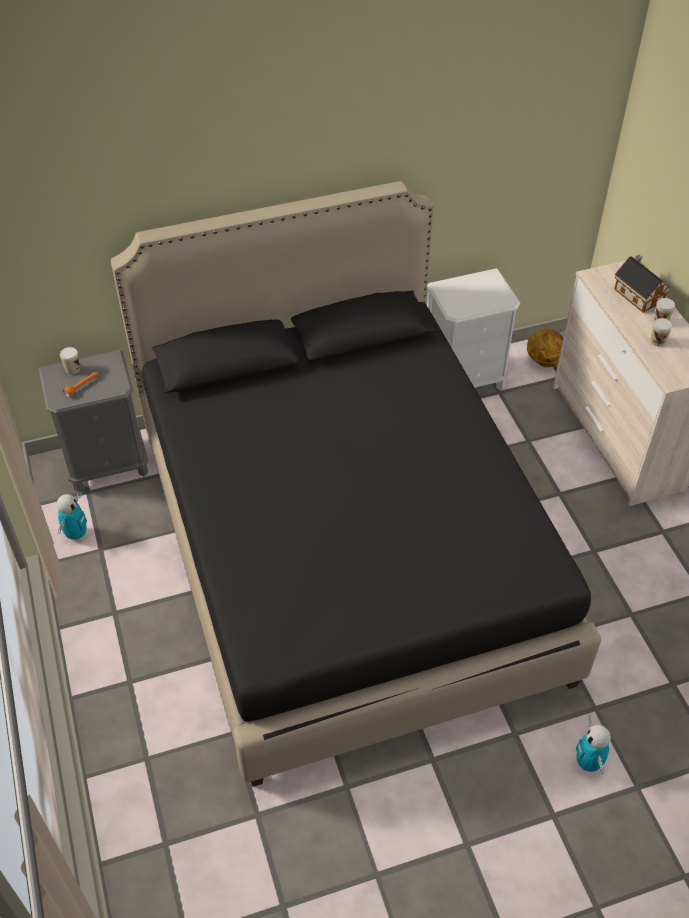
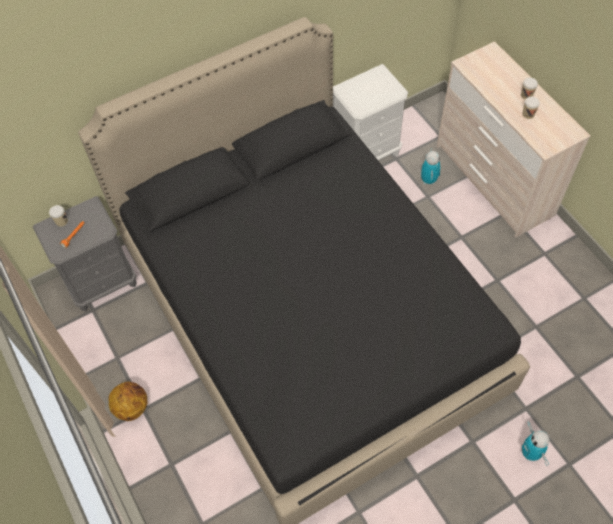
camera: 10 degrees left, 10 degrees up
toy robot [57,491,87,541] -> toy robot moved to [421,151,440,184]
basketball [527,329,563,368] -> basketball moved to [108,382,148,421]
toy house [614,255,671,313] -> none

